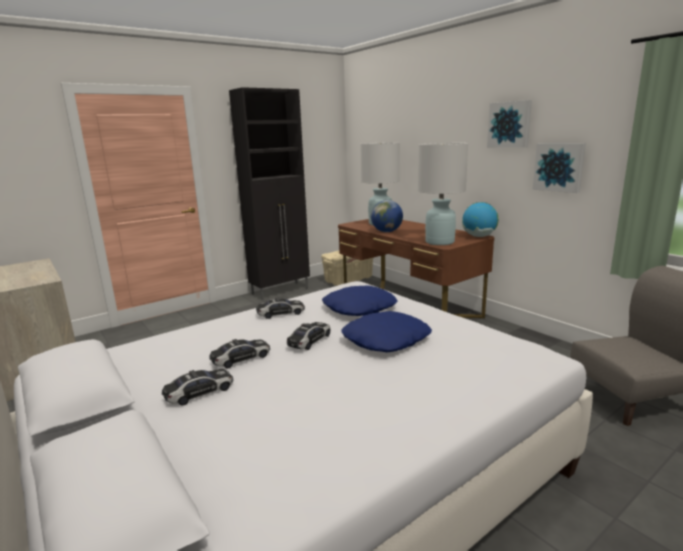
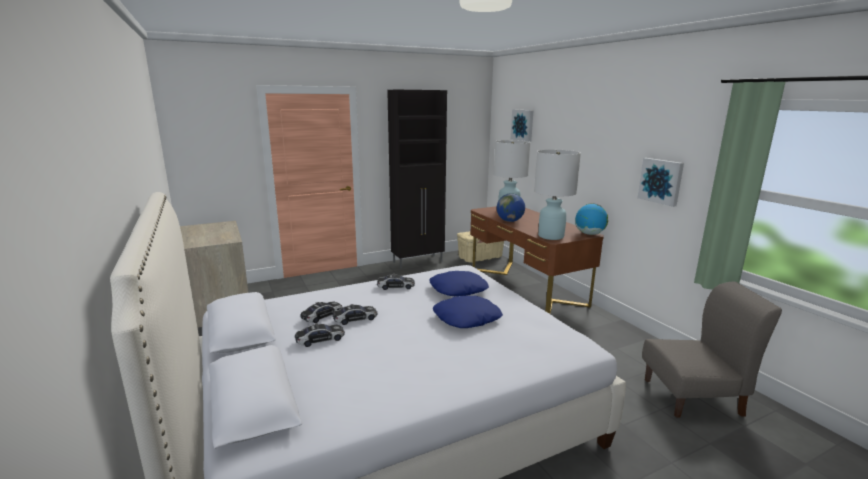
camera: 10 degrees right, 0 degrees up
toy car [287,322,330,350] -> toy car moved to [300,301,342,323]
picture [487,100,532,148] -> picture moved to [511,109,534,142]

